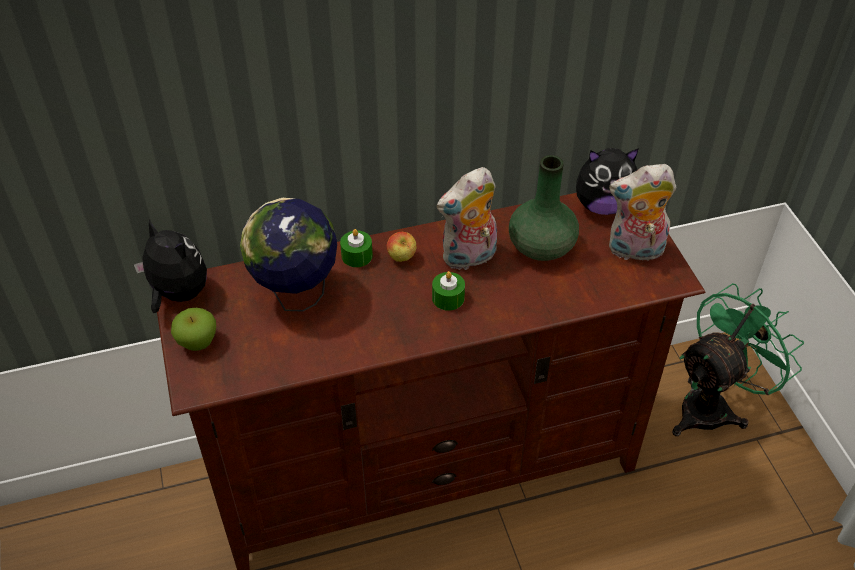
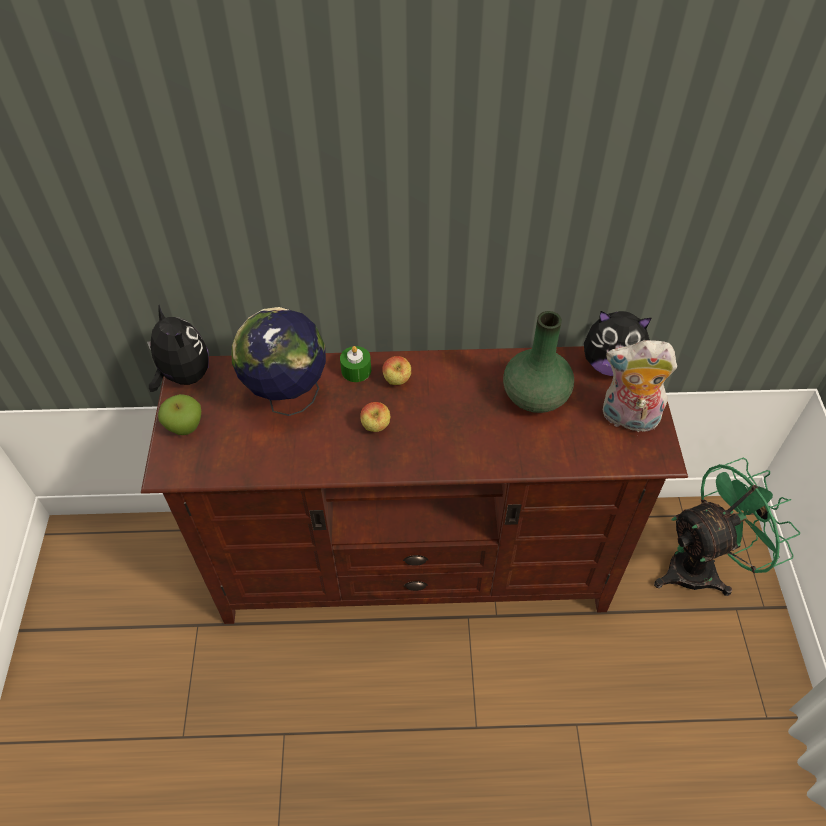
camera: 15 degrees right, 5 degrees up
green candle [432,271,465,311] -> none
plush toy [437,167,497,271] -> none
none -> apple [360,402,390,432]

